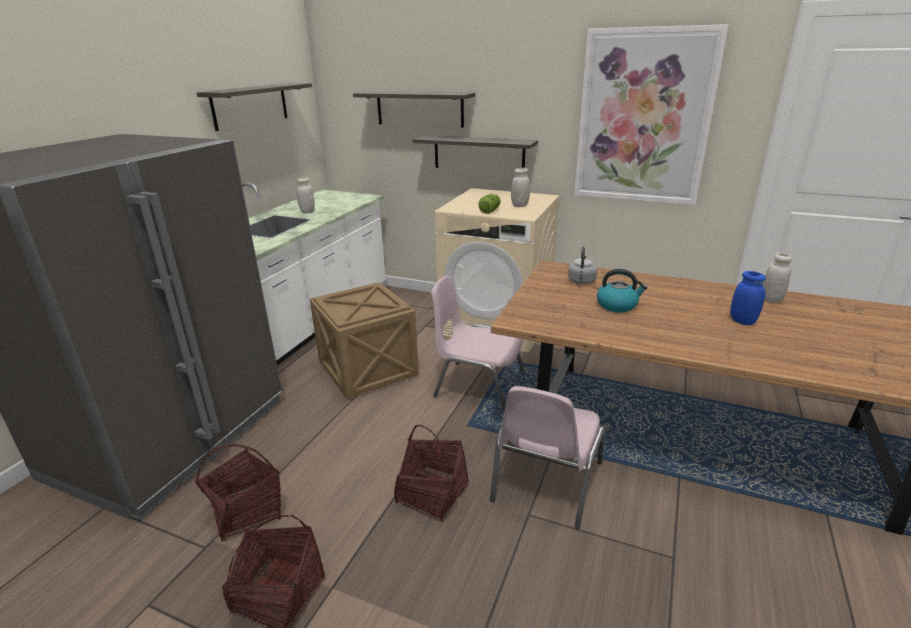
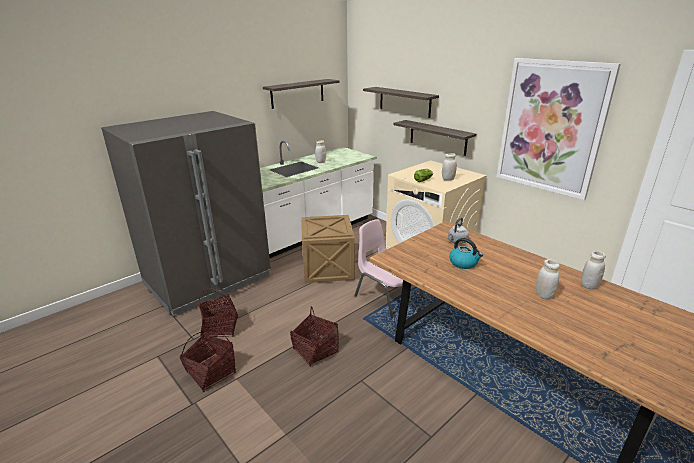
camera: 25 degrees right, 0 degrees up
pink chair [490,386,605,529] -> none
blue jar [730,271,766,325] -> white jar [536,259,560,300]

